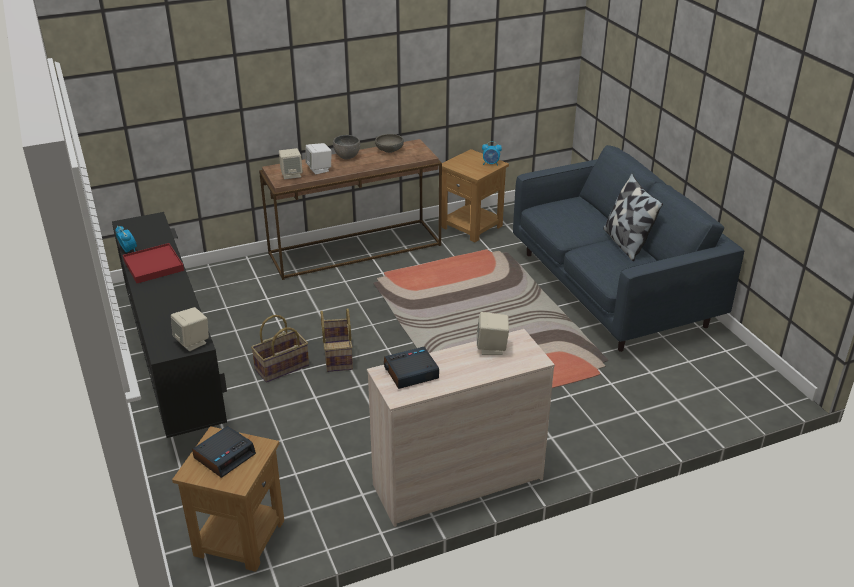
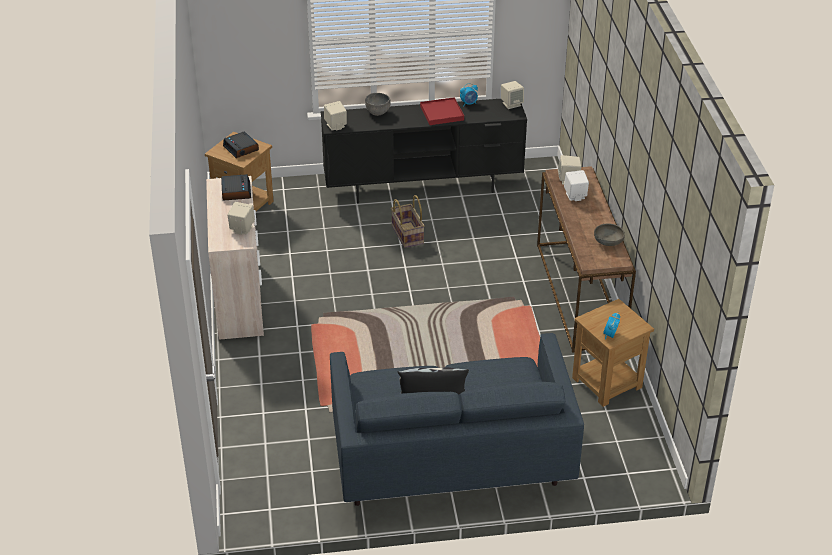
camera: 105 degrees right, 5 degrees up
basket [320,308,353,372] -> none
grey bowl [333,135,360,160] -> grey bowl moved to [365,93,391,116]
none -> beige speaker [501,81,524,109]

